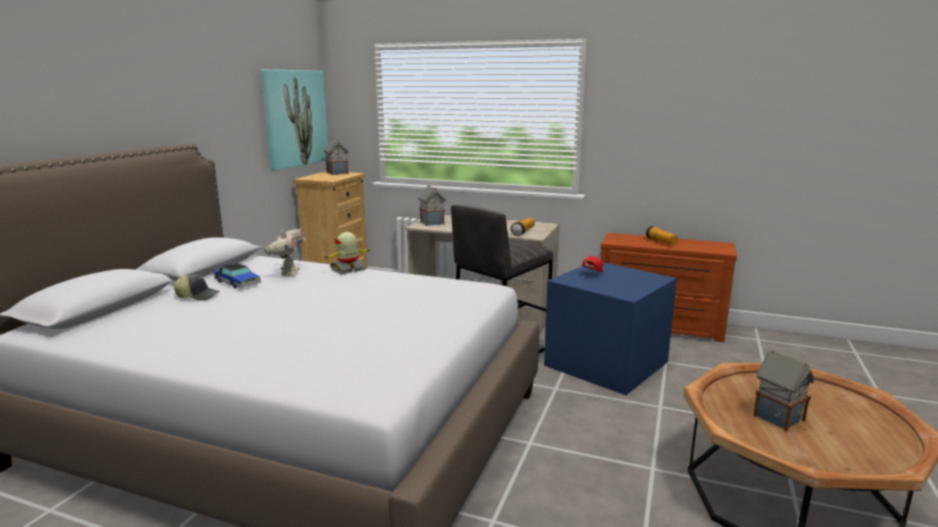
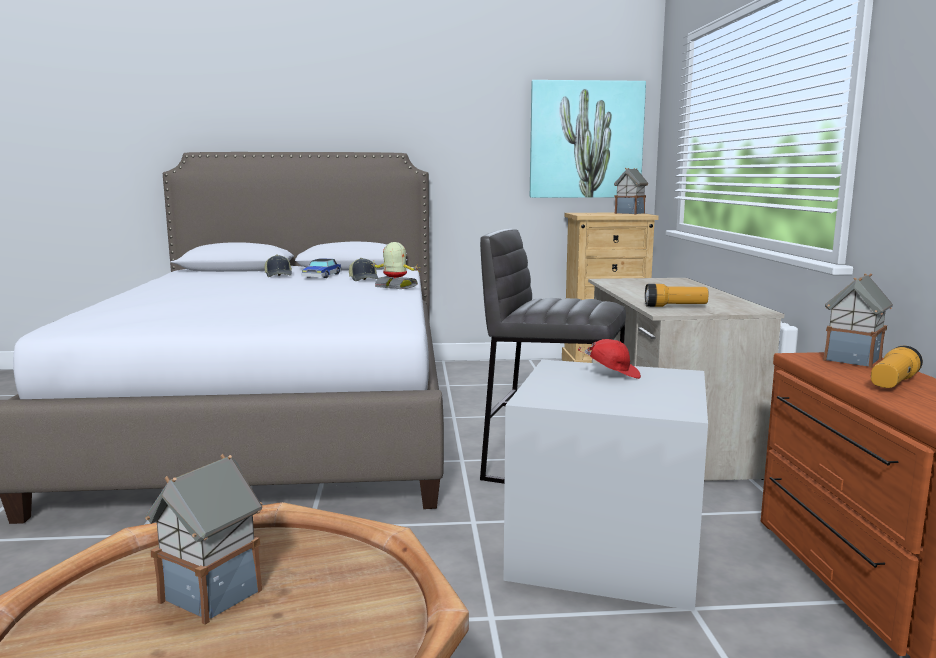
camera: 65 degrees right, 5 degrees down
toy robot [264,226,306,276] -> cap [349,258,378,281]
toy house [418,185,446,226] -> toy house moved to [823,273,893,368]
blue storage box [544,262,677,395] -> grey storage box [504,359,708,611]

